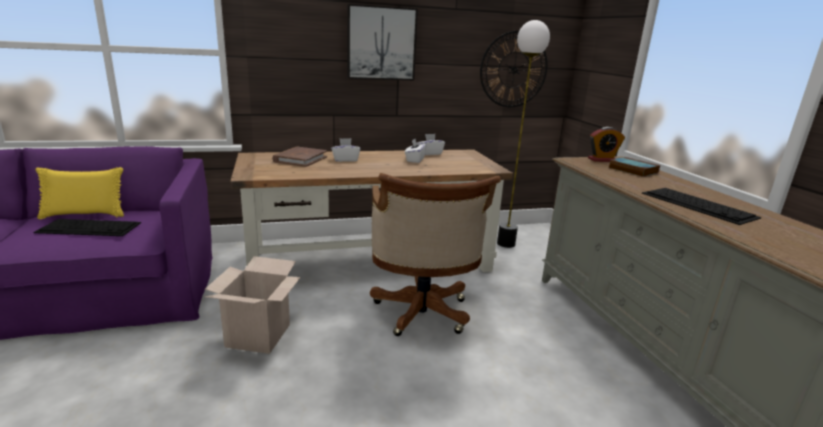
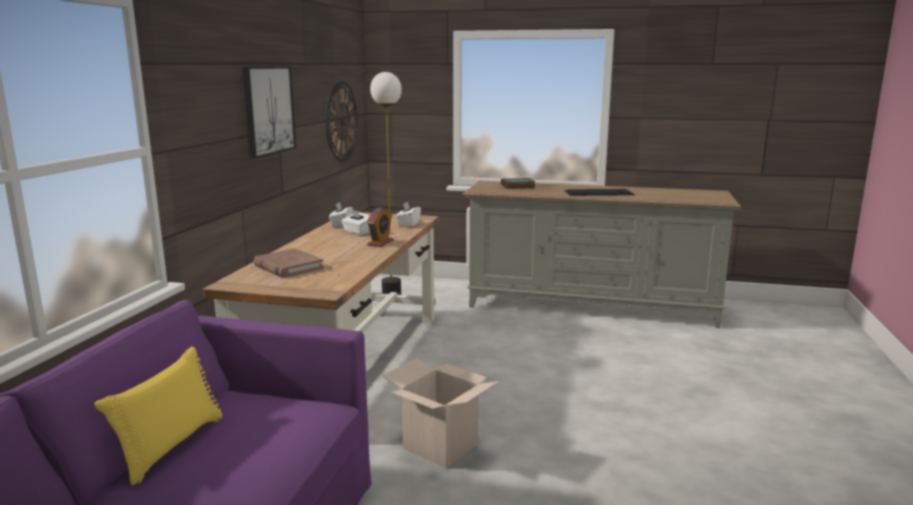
camera: 60 degrees left, 5 degrees down
keyboard [33,219,141,236] -> none
white tissue box [331,138,360,162] -> white tissue box moved to [395,201,421,227]
office chair [370,173,501,336] -> none
alarm clock [588,127,625,162] -> alarm clock moved to [367,208,393,247]

